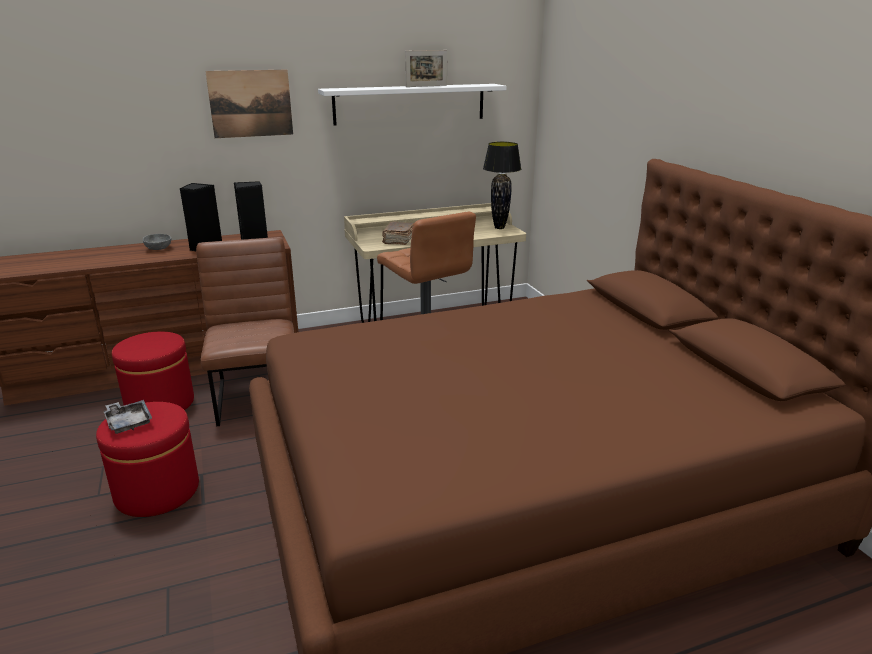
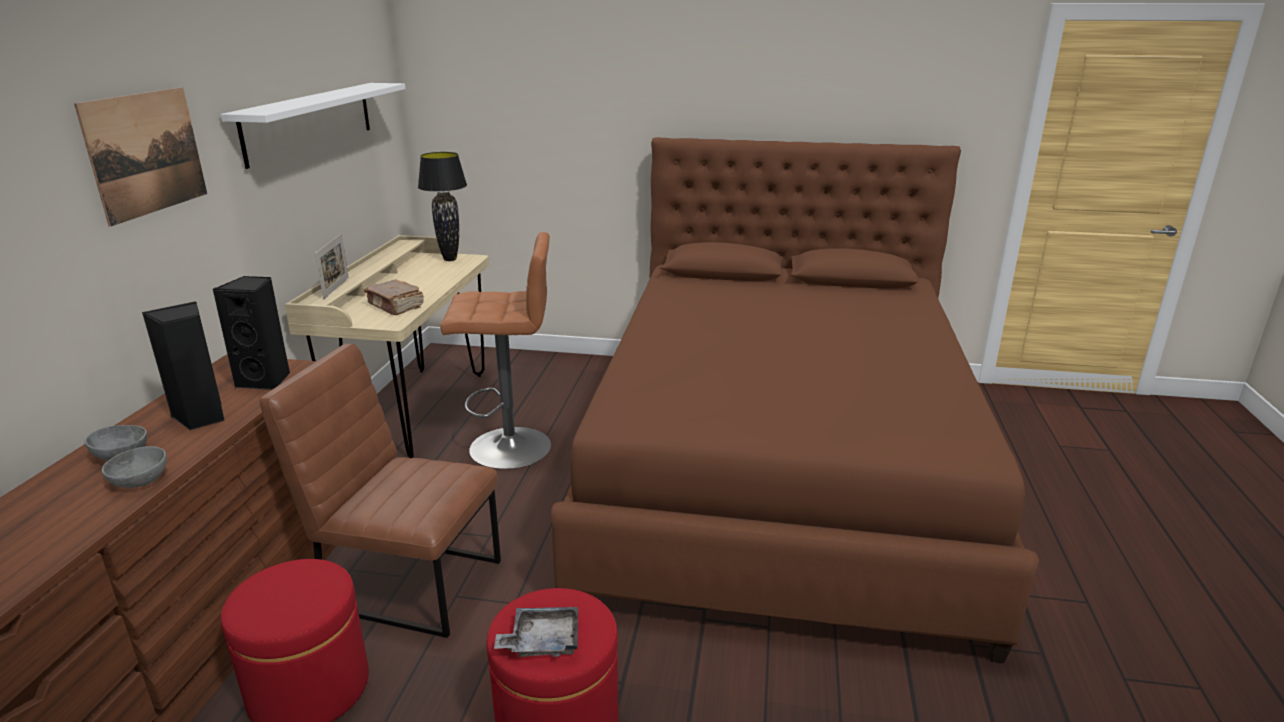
camera: 60 degrees left, 0 degrees up
picture frame [405,50,447,87] -> picture frame moved to [315,234,349,299]
none -> grey bowl [102,446,167,488]

